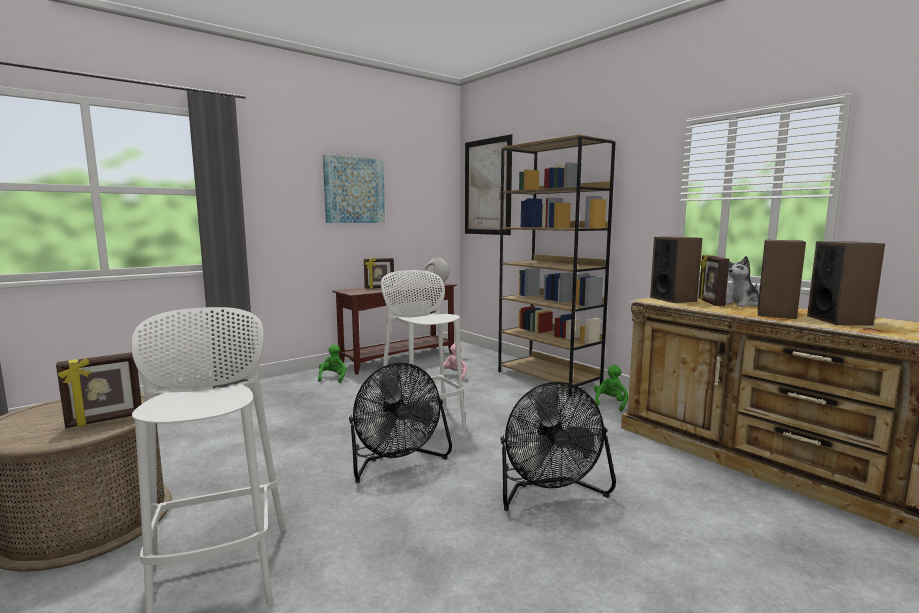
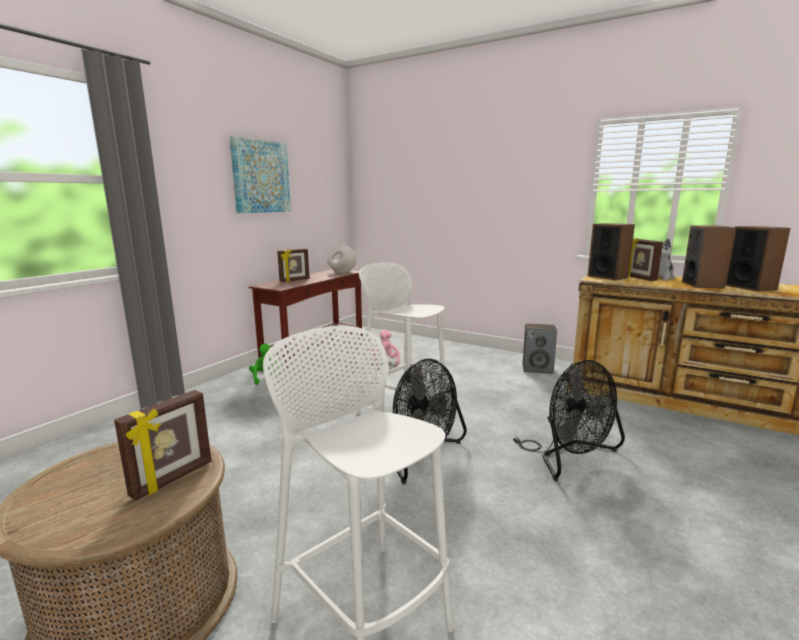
camera: 20 degrees left, 5 degrees up
picture [465,134,512,235] -> none
brown bookcase [498,134,616,397] -> none
green plush toy [594,365,628,412] -> speaker [523,323,557,374]

